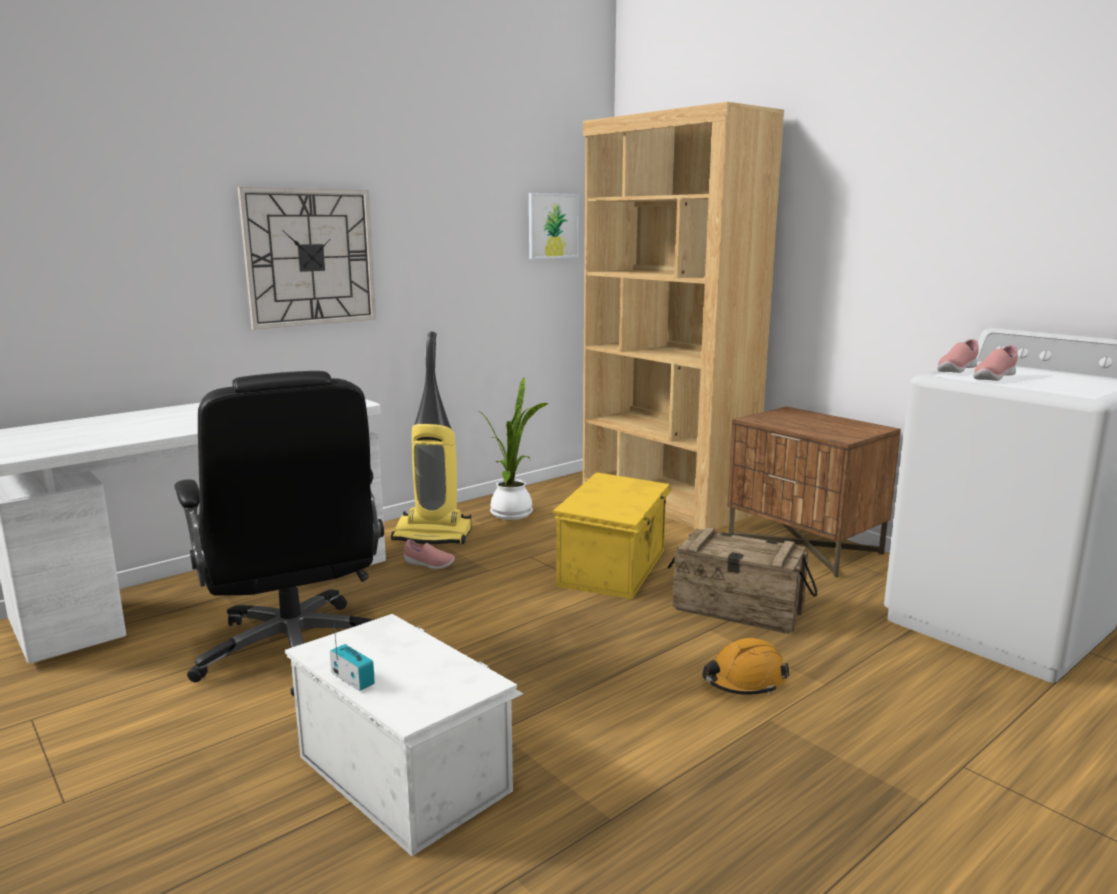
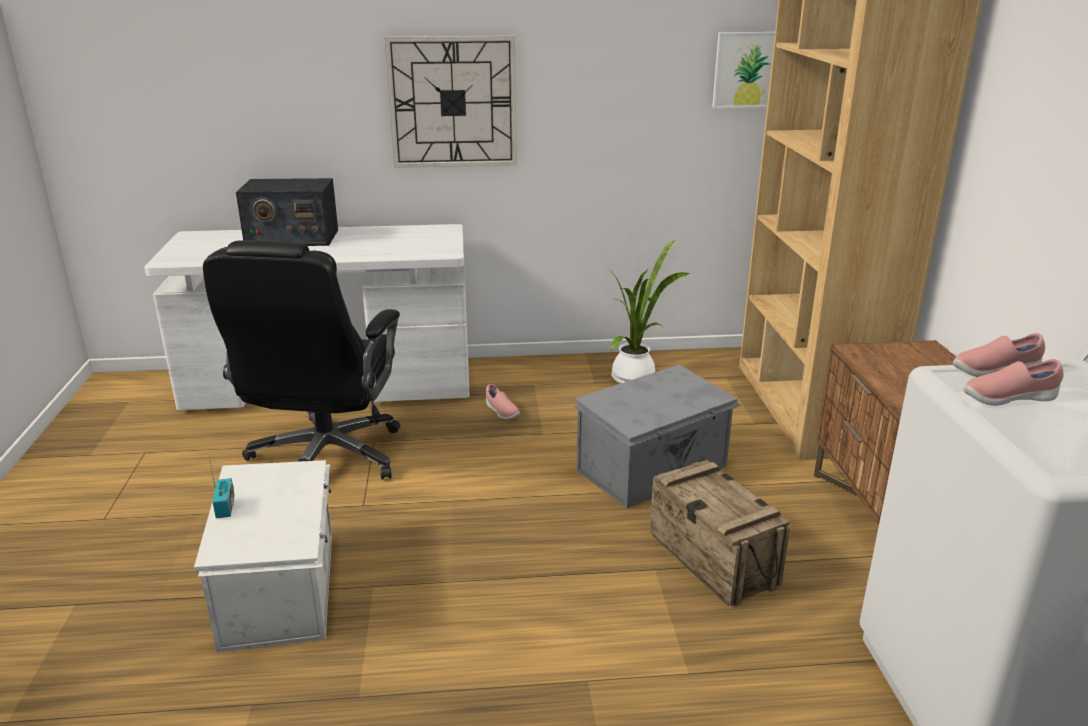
camera: 35 degrees right, 10 degrees up
vacuum cleaner [391,332,472,544] -> none
yellow storage box [553,472,672,599] -> grey storage box [574,365,741,508]
orange hard hat [702,638,790,695] -> none
none -> radio [236,178,338,246]

